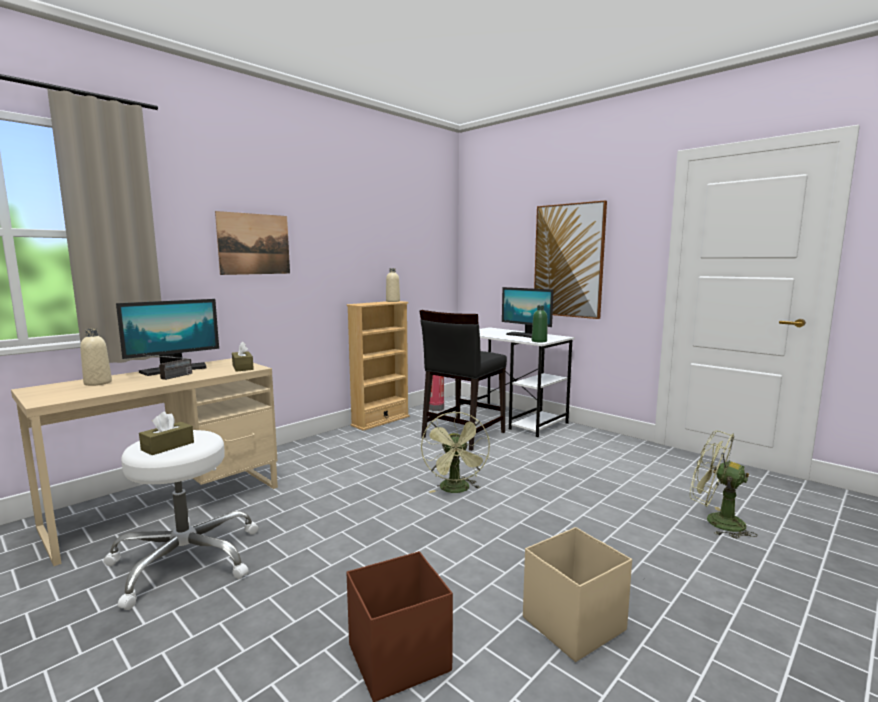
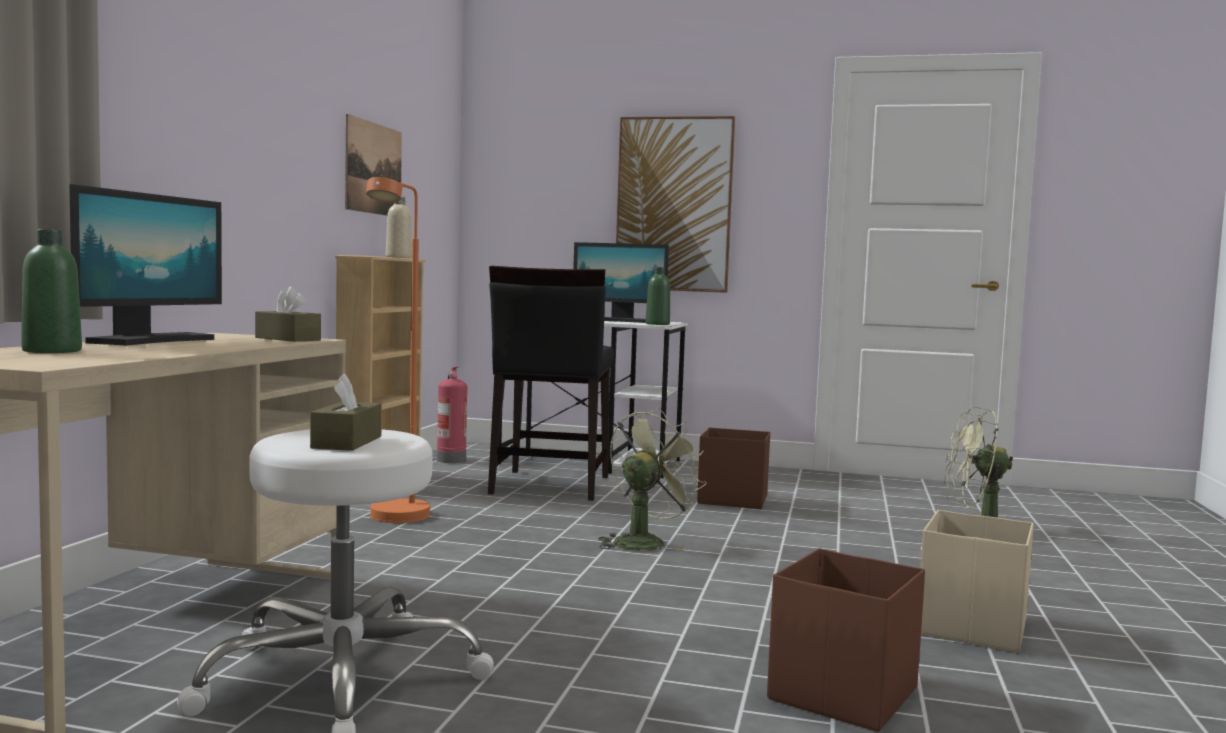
camera: 30 degrees left, 5 degrees down
beige bottle [80,328,112,386] -> green bottle [21,229,82,353]
radio [142,354,192,380] -> none
picture [215,211,290,275] -> picture moved to [345,114,402,216]
green fan [421,411,490,493] -> green fan turned 105 degrees counterclockwise [598,408,706,550]
none -> orange floor lamp [366,177,430,523]
none -> brown storage box [697,427,770,509]

